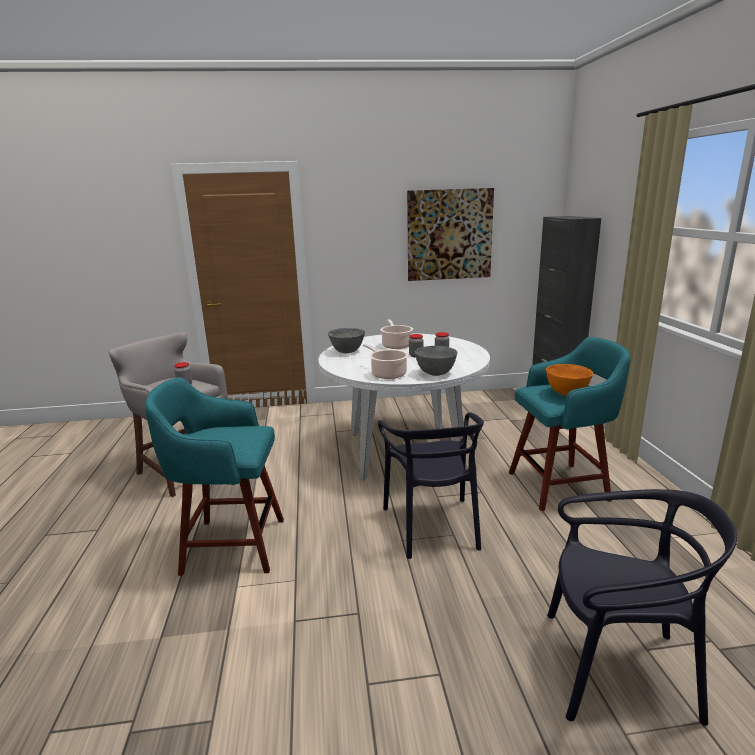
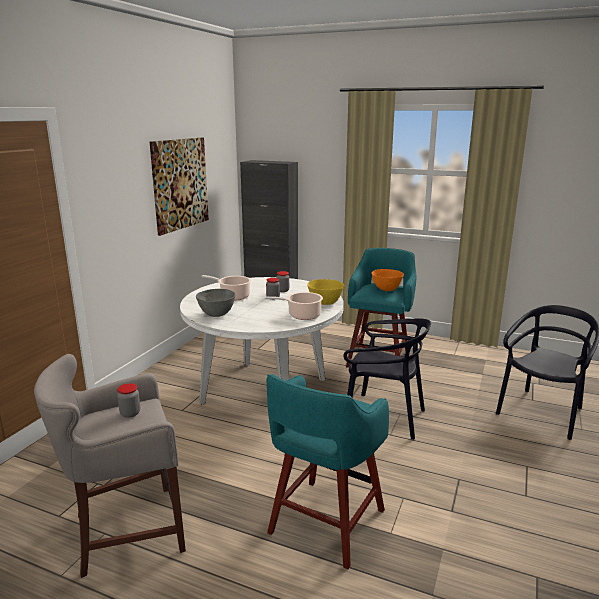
camera: 60 degrees left, 0 degrees up
grey bowl [415,346,457,376] -> yellow bowl [307,279,344,305]

